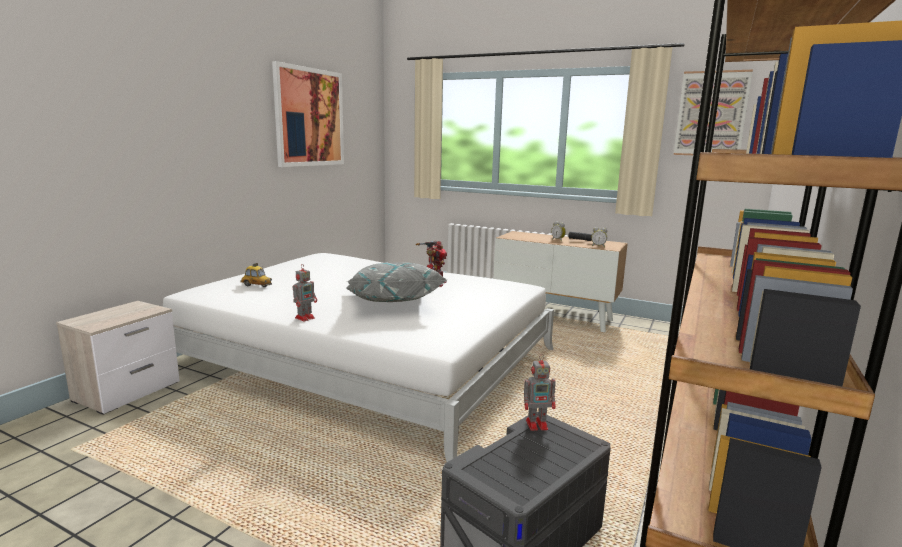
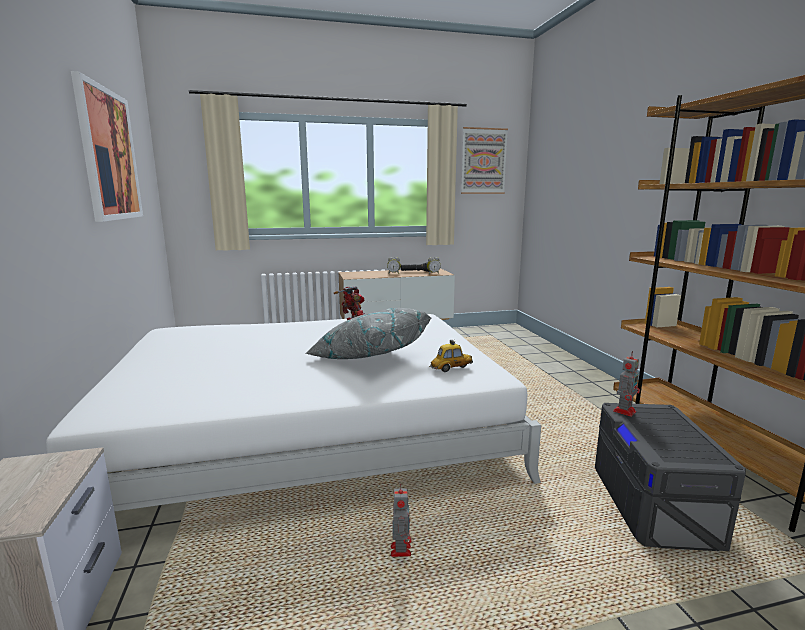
camera: 40 degrees left, 0 degrees up
toy car [240,263,272,287] -> toy car moved to [429,340,473,372]
toy robot [293,265,317,321] -> toy robot moved to [391,484,412,557]

